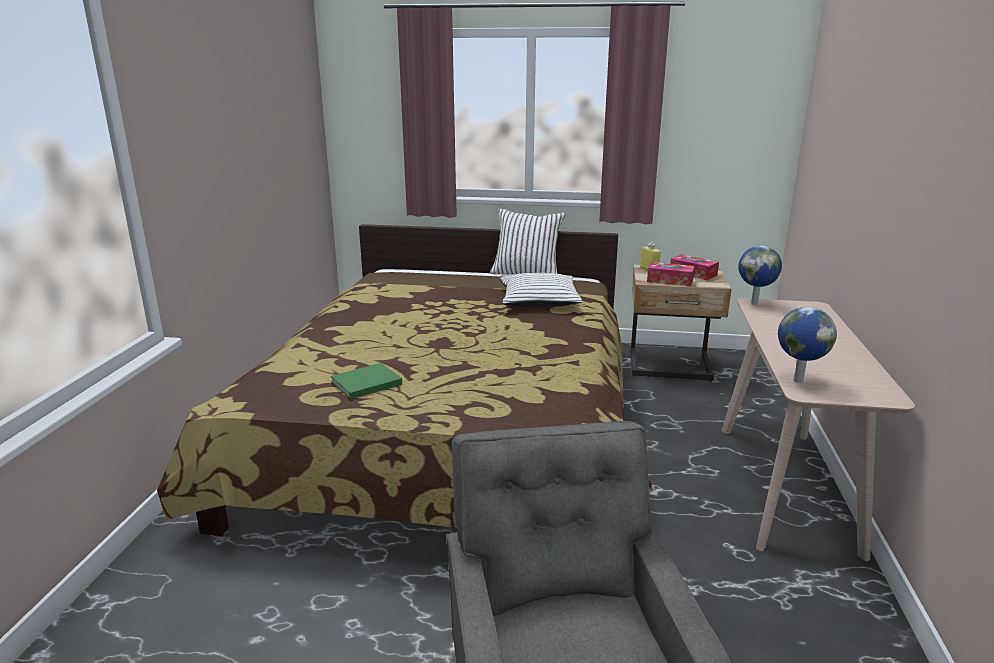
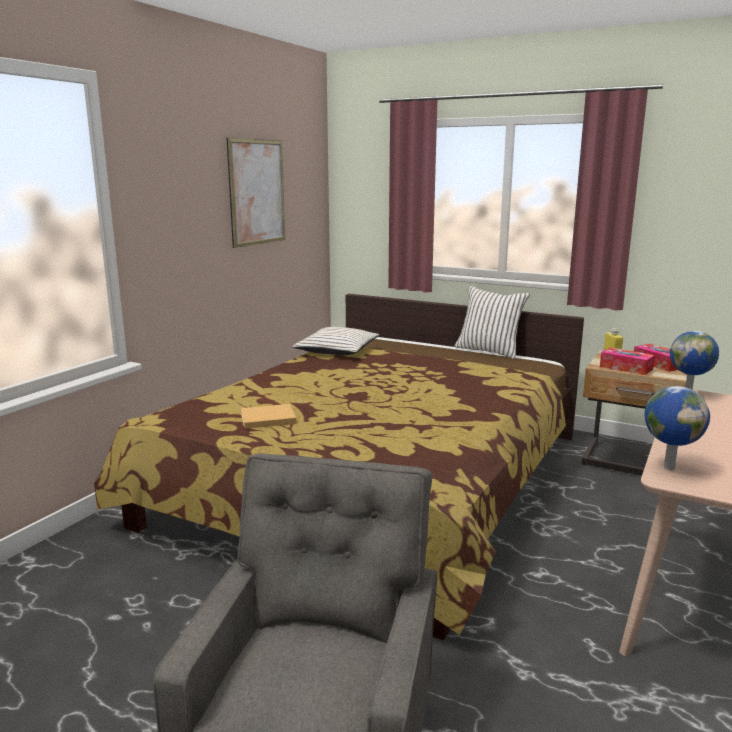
camera: 20 degrees right, 5 degrees down
green book [331,363,402,399] -> beige book [241,404,297,429]
white pillow [500,273,582,307] -> white pillow moved to [293,327,379,355]
none -> picture [227,138,285,248]

